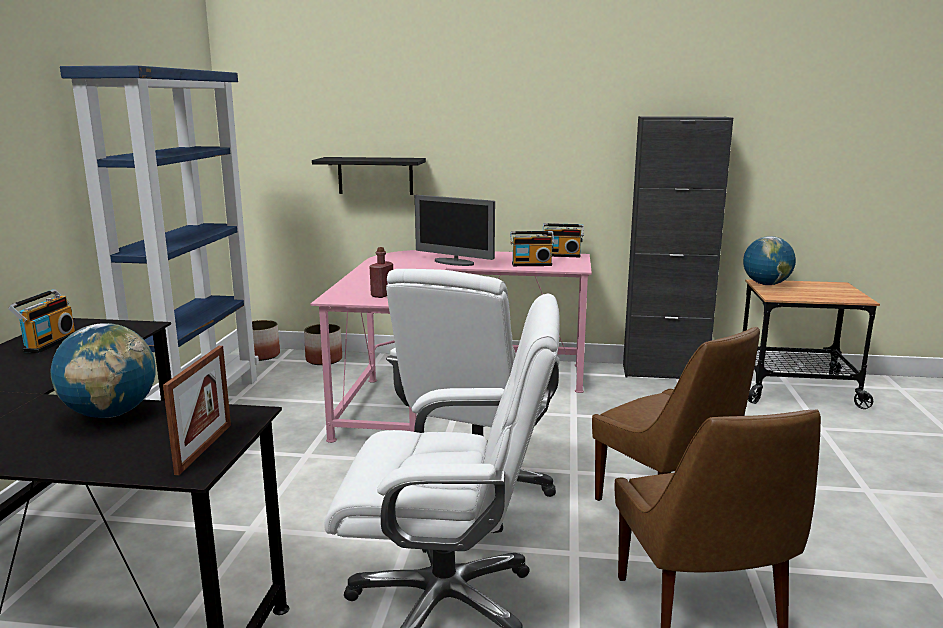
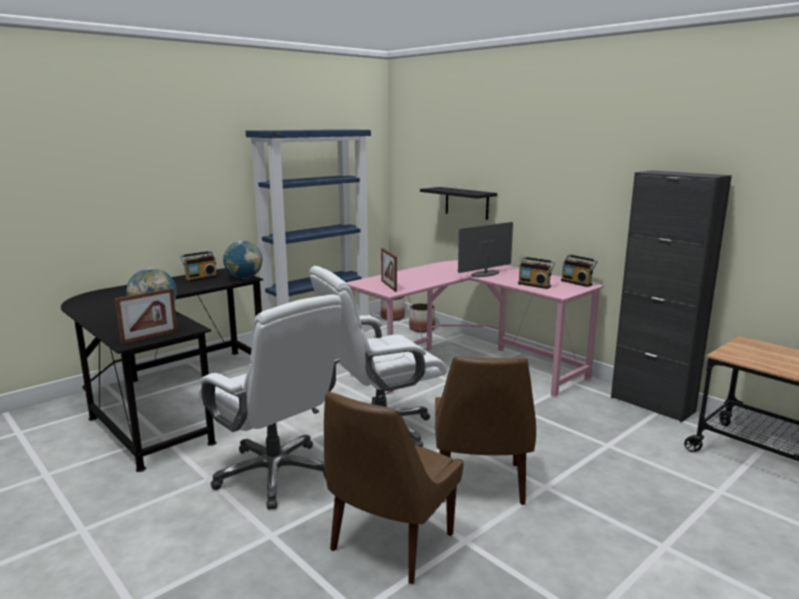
camera: 40 degrees right, 0 degrees up
red bottle [369,247,393,298] -> picture frame [381,248,397,292]
monitor [415,195,495,266] -> monitor turned 75 degrees clockwise [458,222,513,277]
globe [743,236,796,285] -> globe moved to [223,241,262,279]

